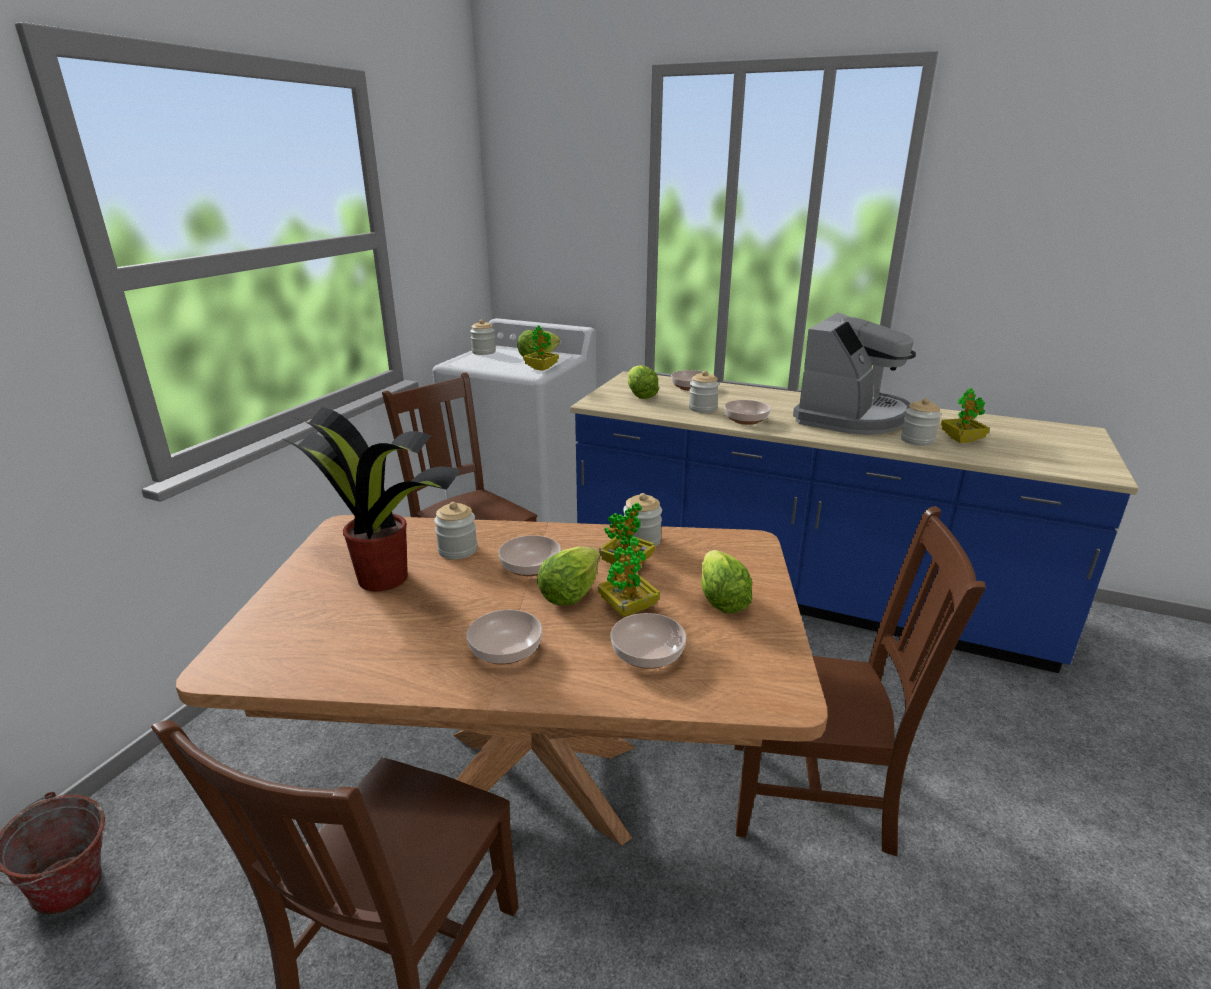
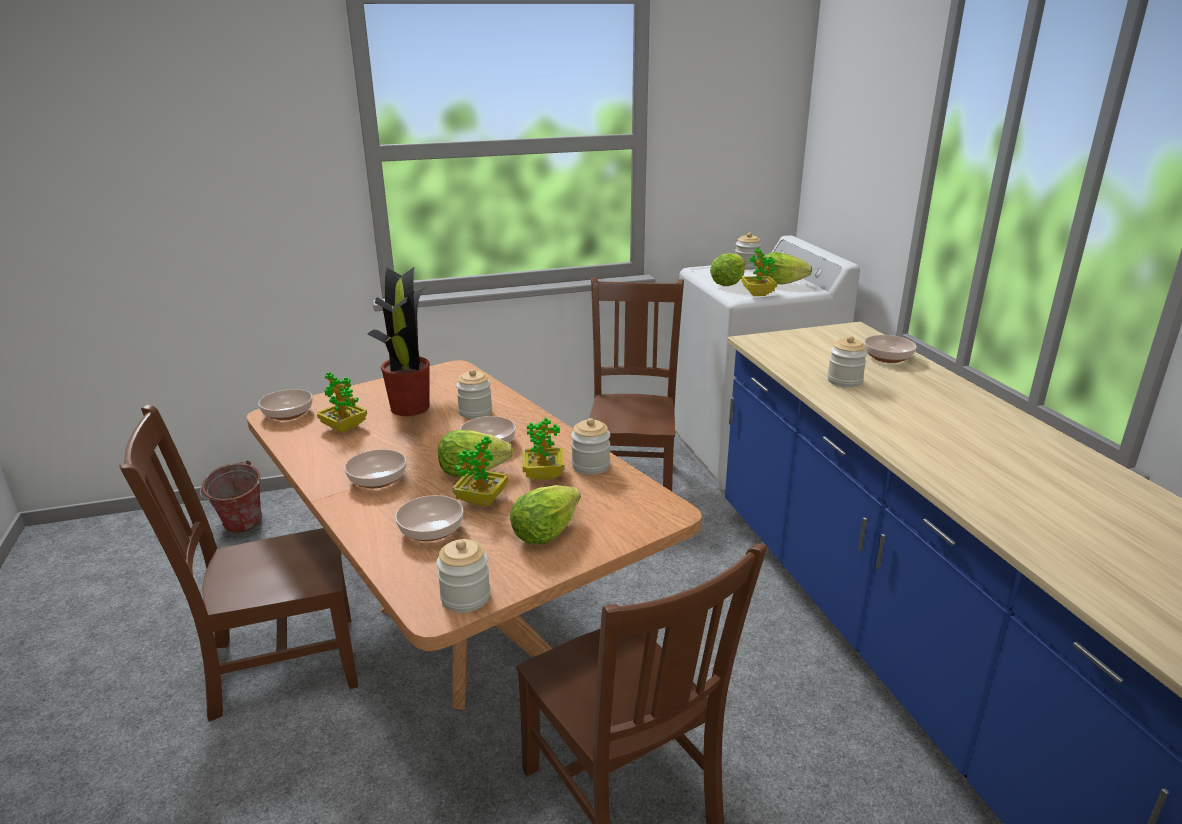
camera: 50 degrees right, 0 degrees up
lettuce [628,365,659,399] -> lettuce moved to [710,253,745,286]
bowl [724,400,770,425] -> bowl moved to [258,389,313,420]
coffee machine [793,312,916,435] -> none
jar [901,398,941,446] -> jar moved to [436,539,491,612]
potted plant [941,388,990,443] -> potted plant moved to [317,372,367,433]

